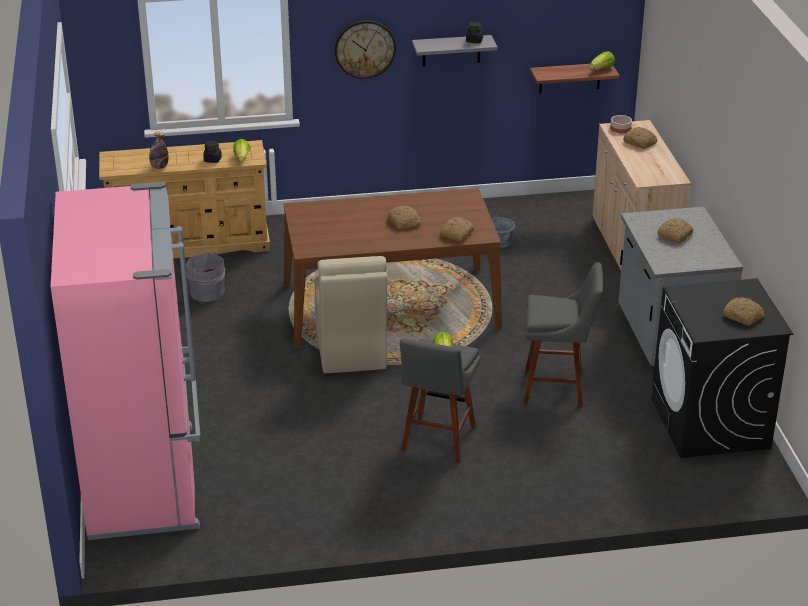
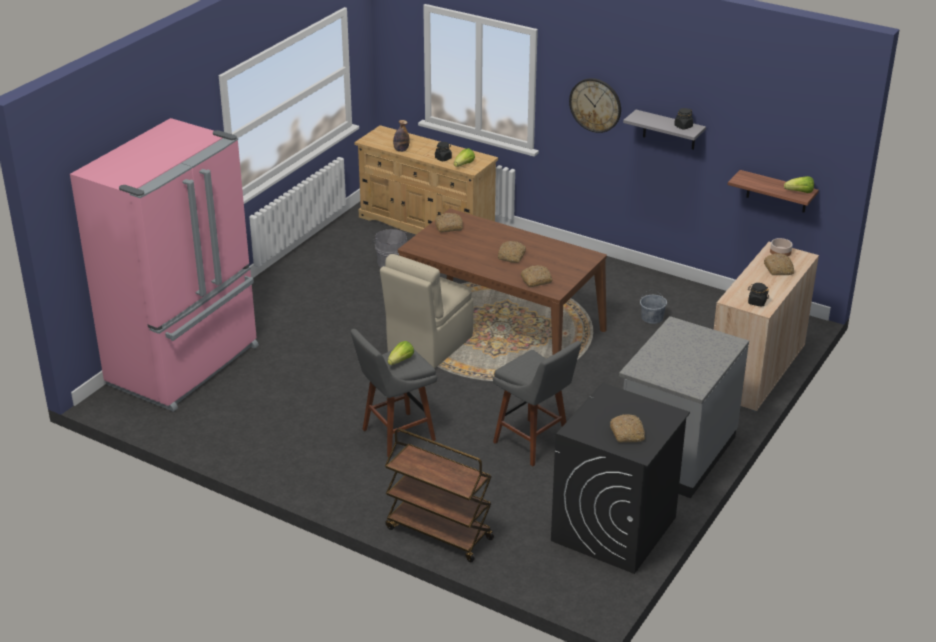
camera: 40 degrees right, 0 degrees up
bread [657,218,693,243] -> bread moved to [435,213,463,232]
none -> brown cart [385,428,494,562]
none -> black jar [748,283,769,307]

